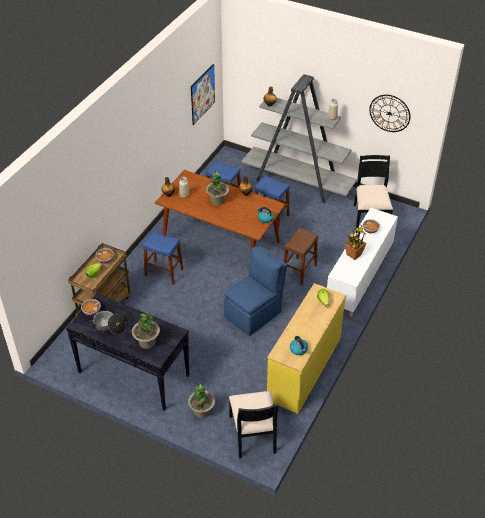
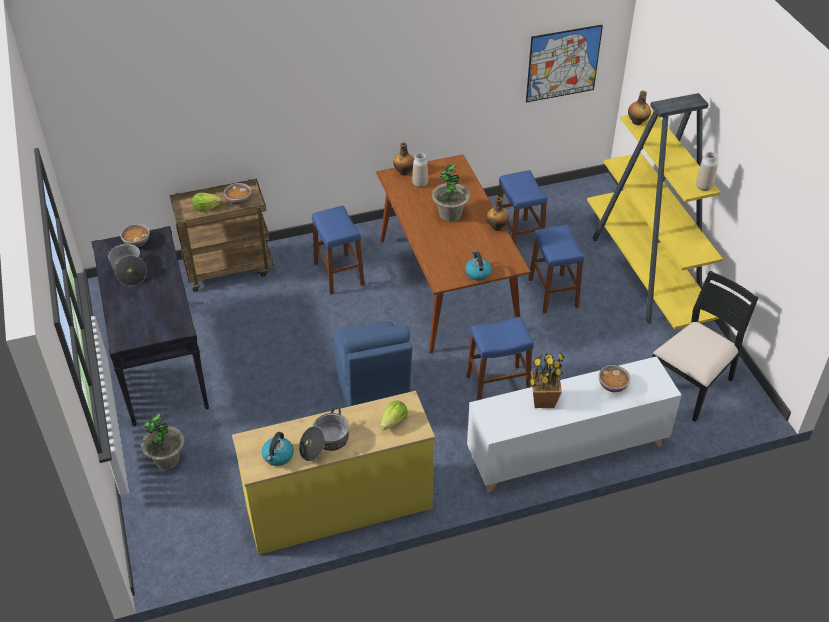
camera: 45 degrees right, 0 degrees up
potted plant [132,312,160,349] -> none
blue chair [224,246,287,336] -> blue chair turned 75 degrees clockwise [334,321,412,407]
black chair [229,391,278,458] -> none
grey bookcase [241,74,357,203] -> yellow bookcase [587,93,723,329]
brown stool [283,228,318,285] -> blue stool [466,316,534,400]
wall clock [369,95,410,132] -> none
none -> cooking pot [299,407,349,461]

